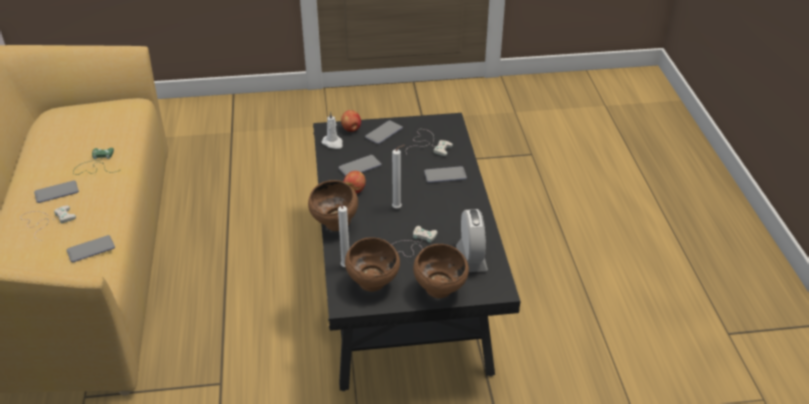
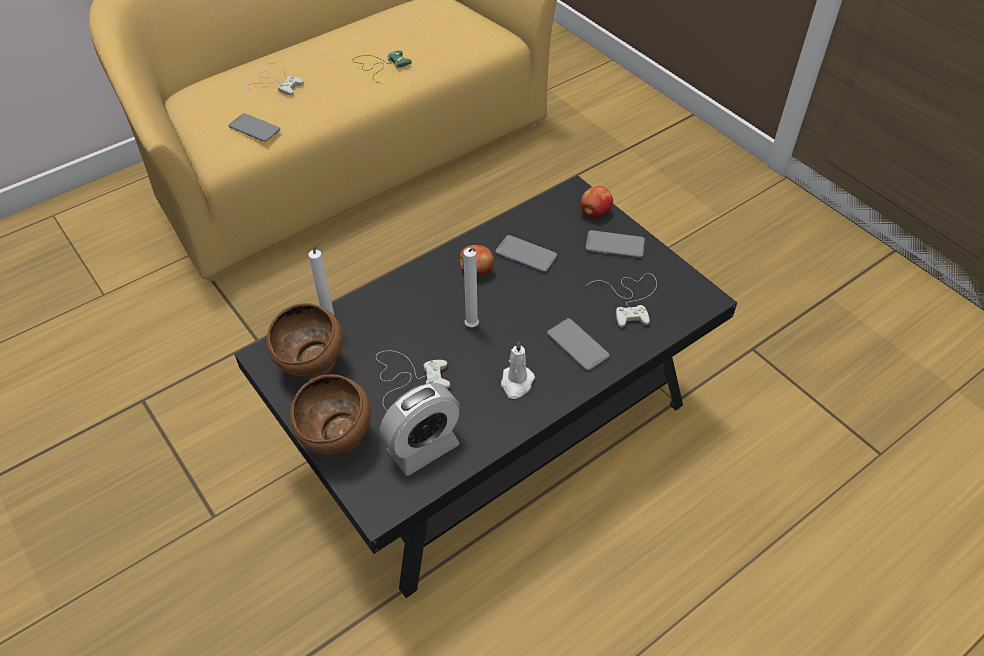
camera: 60 degrees right, 10 degrees up
phone [34,180,79,203] -> none
brown bowl [308,180,358,231] -> none
white candle [322,111,343,149] -> white candle moved to [501,341,535,399]

